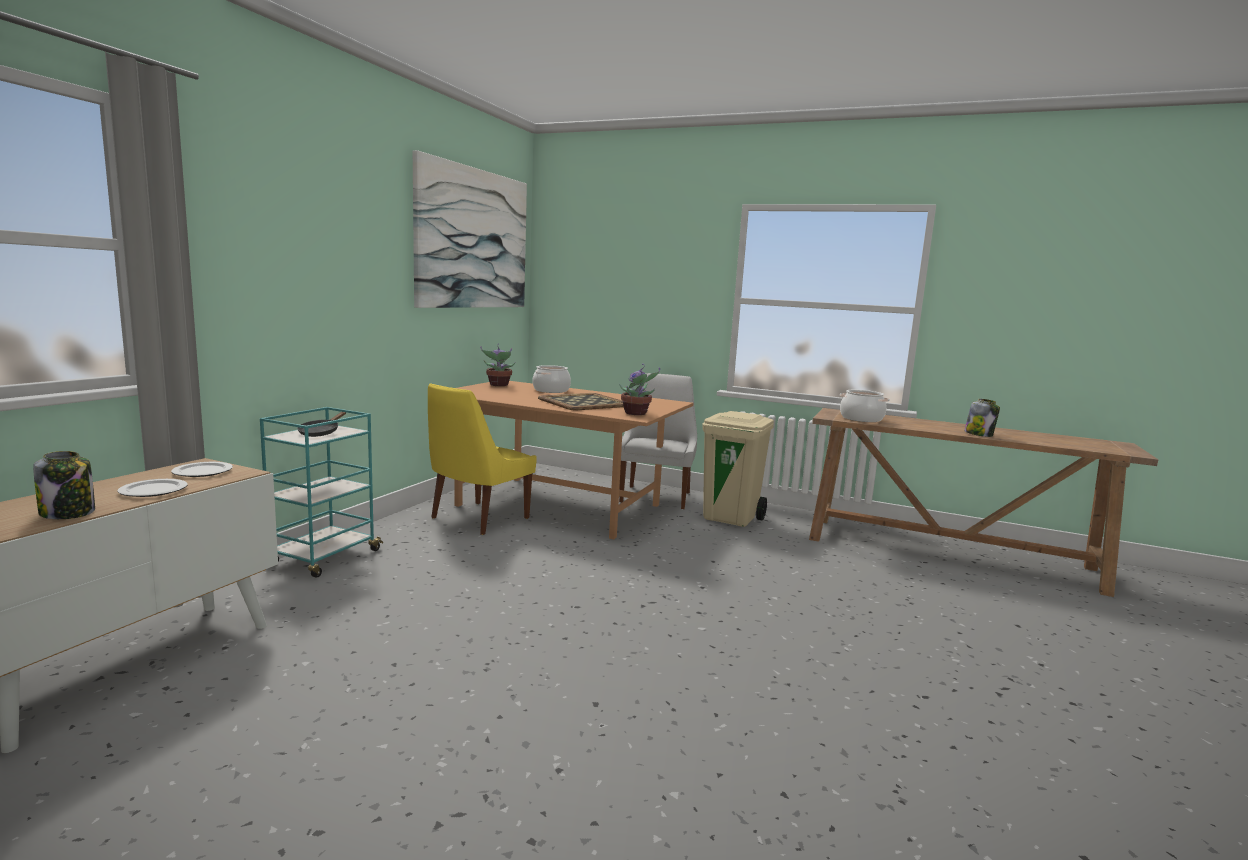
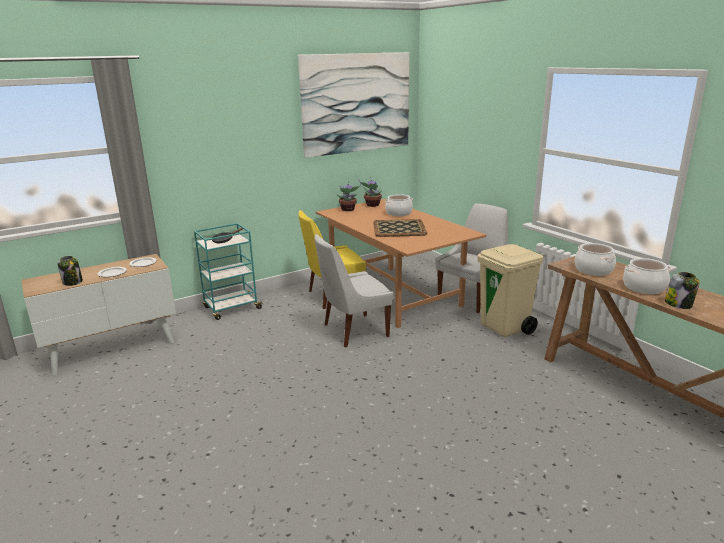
camera: 35 degrees right, 10 degrees up
potted plant [619,364,660,415] -> potted plant moved to [337,181,361,211]
none -> white chair [314,234,393,347]
none -> cooking pot [623,258,671,294]

